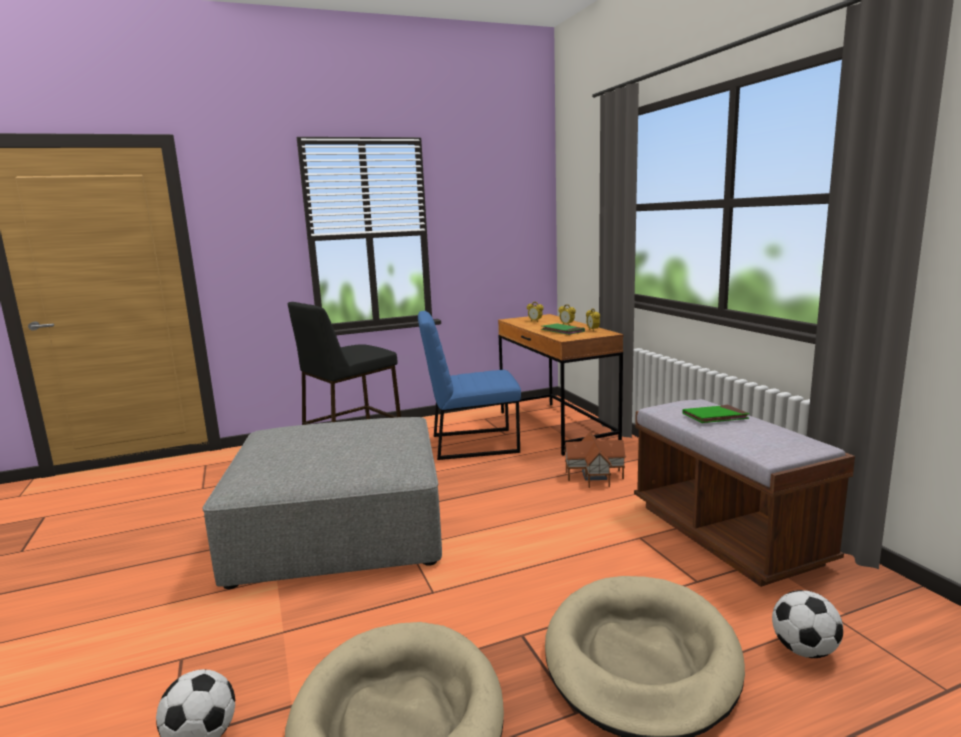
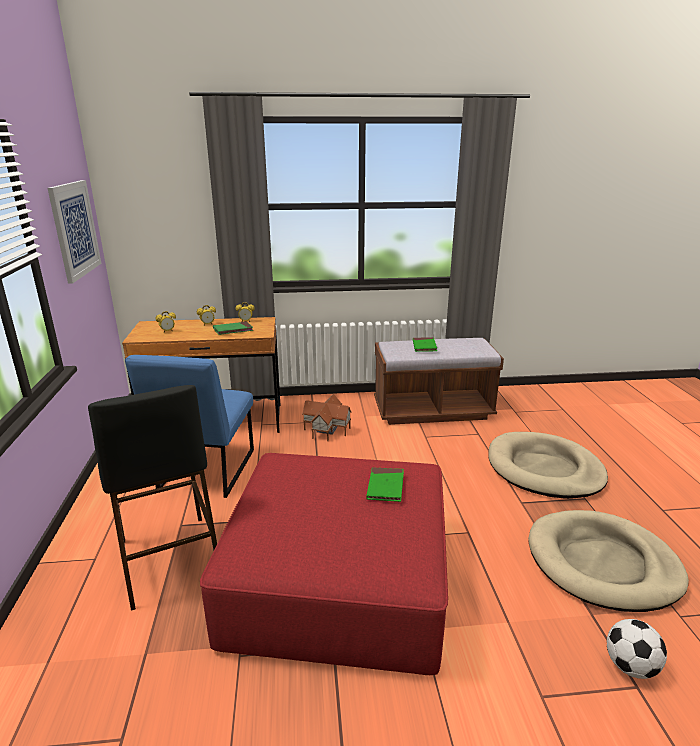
camera: 75 degrees left, 10 degrees up
grey ottoman [202,417,442,589] -> red ottoman [200,453,448,675]
football [772,590,843,658] -> none
none -> picture [47,180,102,284]
none -> green book [366,467,404,502]

